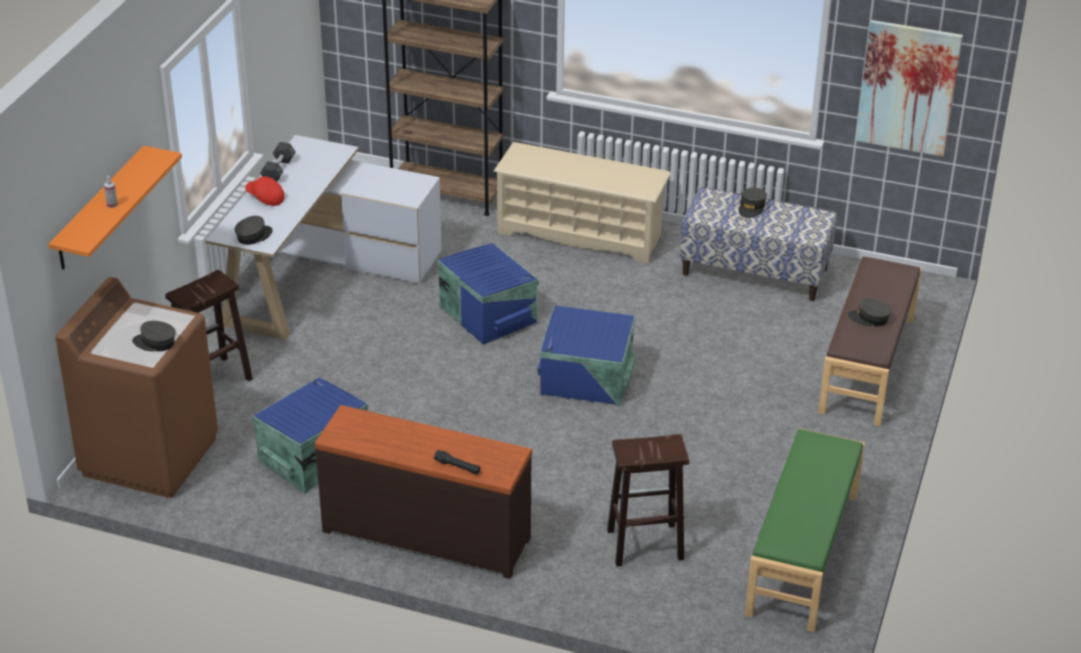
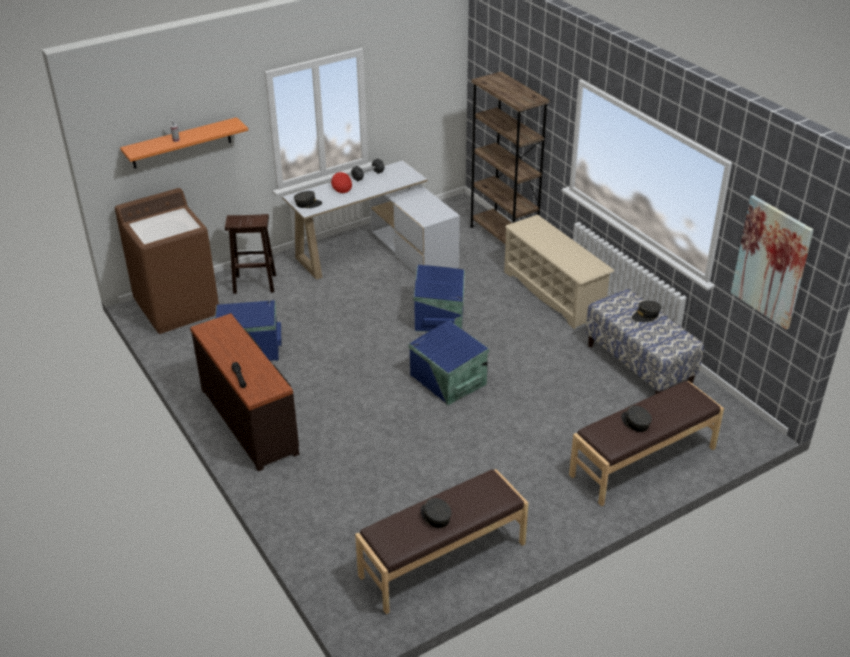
camera: 40 degrees right, 0 degrees up
grey cap [132,321,176,351] -> grey cap moved to [421,498,452,528]
brown stool [607,434,689,566] -> none
green bench [745,428,865,632] -> brown bench [355,469,528,614]

